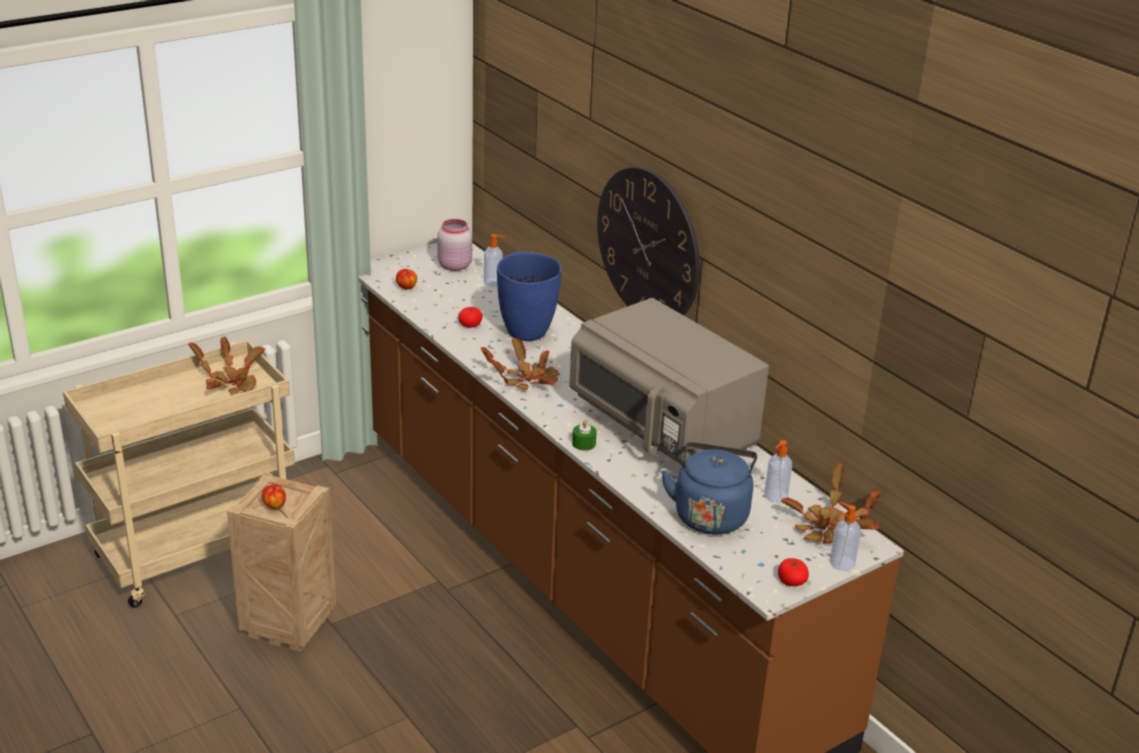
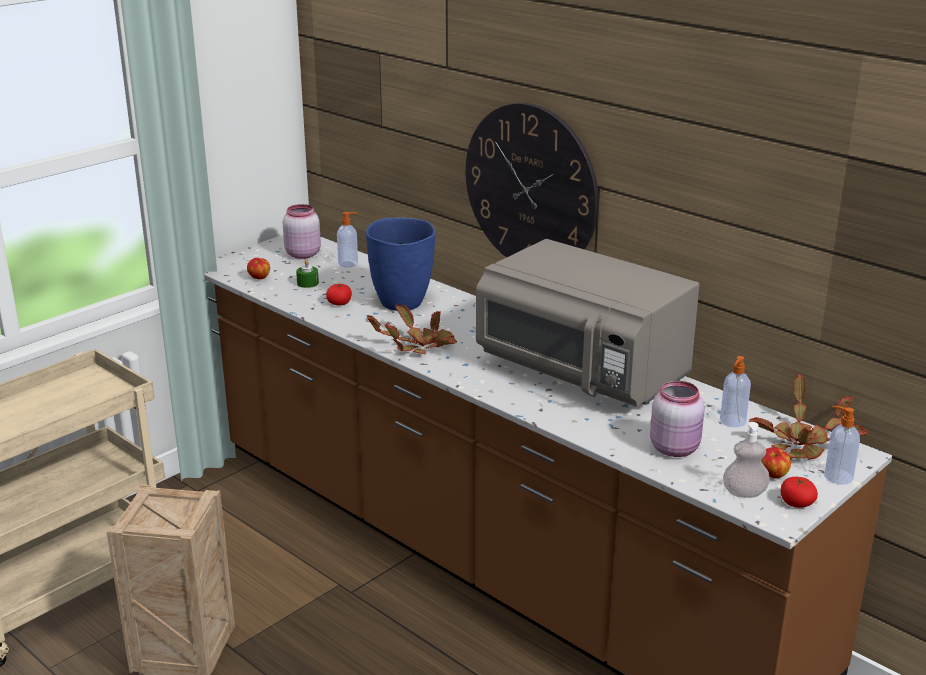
camera: 10 degrees left, 5 degrees down
potted plant [188,336,265,394] -> none
apple [262,484,286,509] -> apple moved to [761,447,791,478]
green candle [572,420,597,450] -> green candle moved to [296,259,319,288]
blue kettle [661,442,757,534] -> pink jar [650,381,705,457]
none -> soap dispenser [723,422,770,498]

